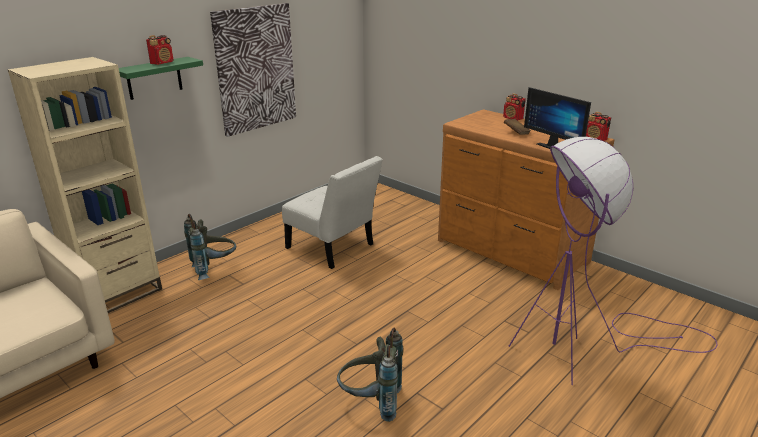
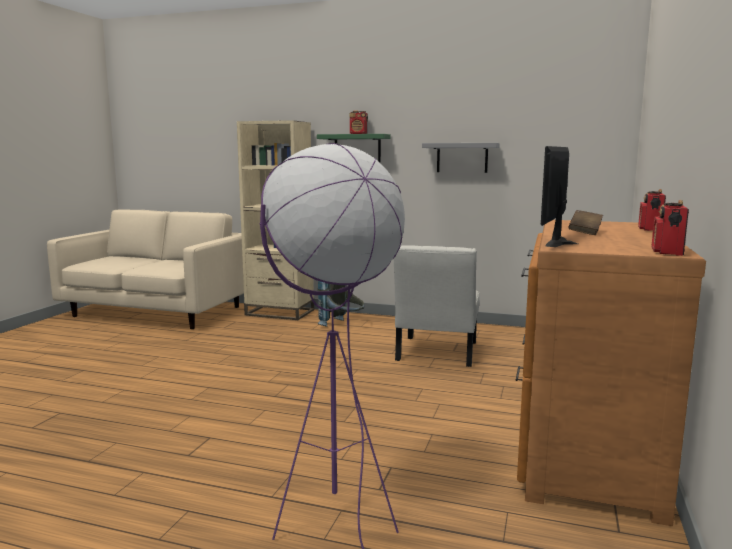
camera: 65 degrees right, 15 degrees down
picture [210,3,296,137] -> grey shelf [422,143,500,173]
grey backpack [337,328,403,422] -> none

